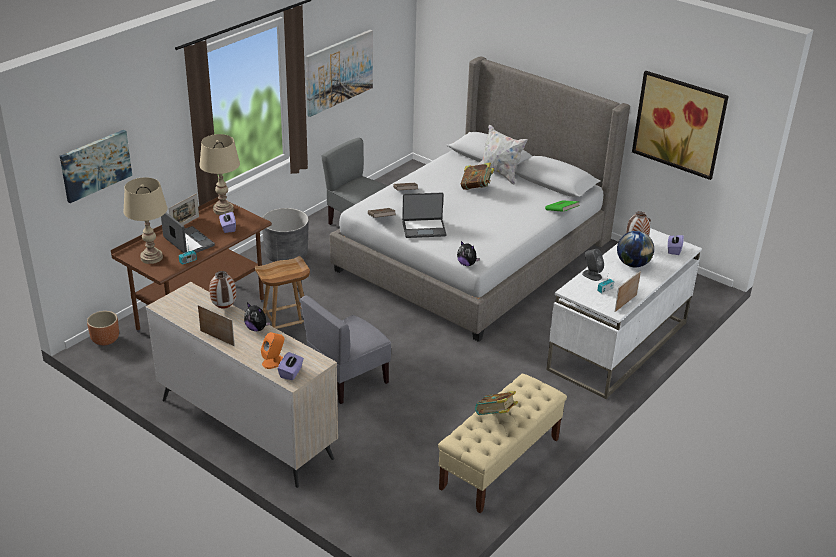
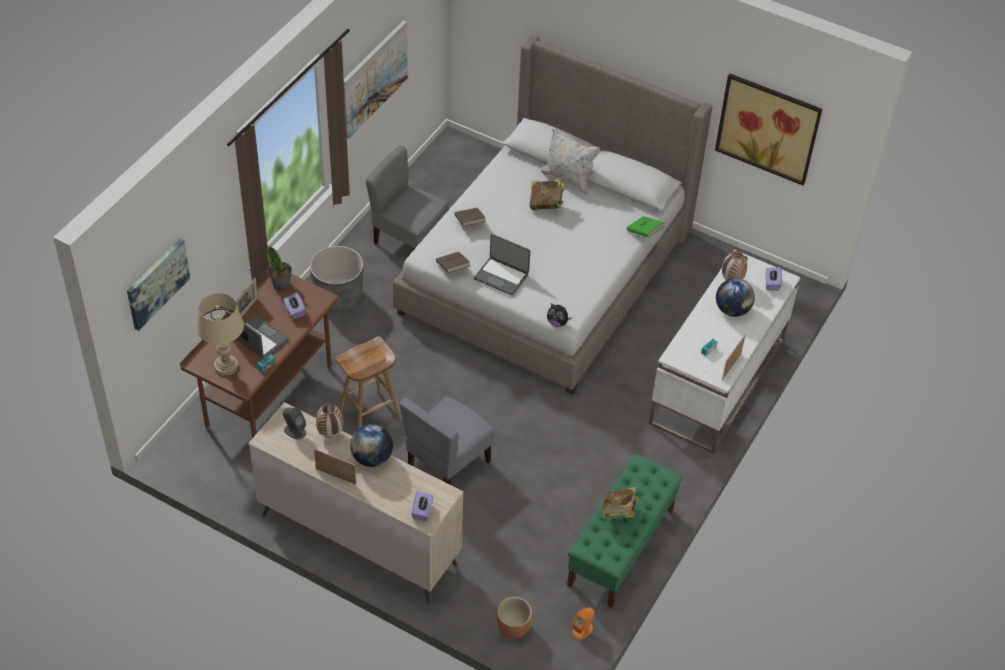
camera: 10 degrees left, 15 degrees up
brown planter [87,311,119,345] -> brown planter moved to [497,597,532,639]
beige table lamp [199,134,240,215] -> potted plant [267,246,292,291]
plush toy [244,303,271,331] -> globe [350,424,393,467]
orange speaker [261,332,285,369] -> orange speaker moved to [572,607,594,639]
laptop [402,193,447,238] -> laptop turned 45 degrees clockwise [474,234,530,296]
beige bench [438,374,567,513] -> green bench [567,454,683,608]
grey speaker [582,249,604,281] -> grey speaker moved to [283,408,306,440]

